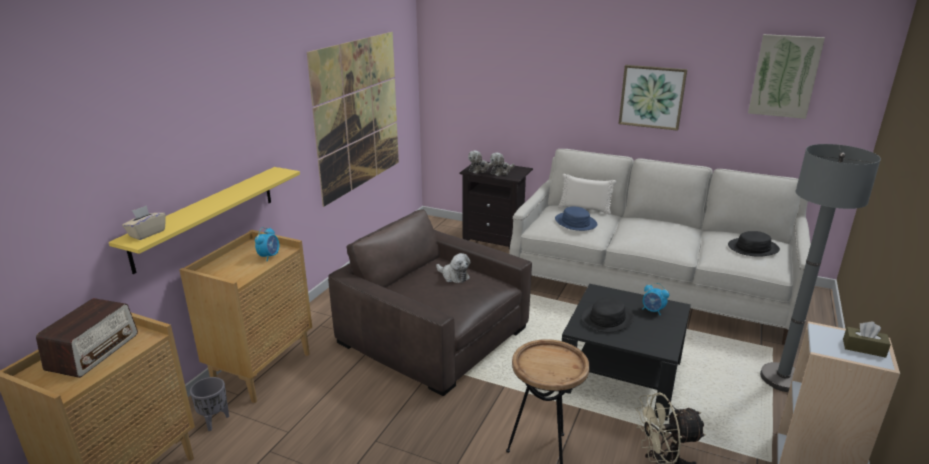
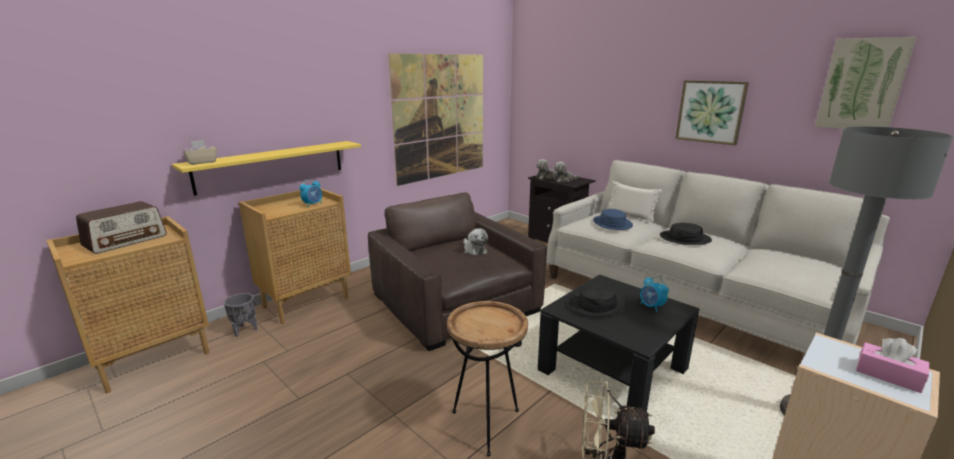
camera: 20 degrees right, 5 degrees down
black hat [728,231,780,257] -> black hat moved to [660,223,712,245]
brown tissue box [843,322,891,358] -> pink tissue box [856,338,929,393]

